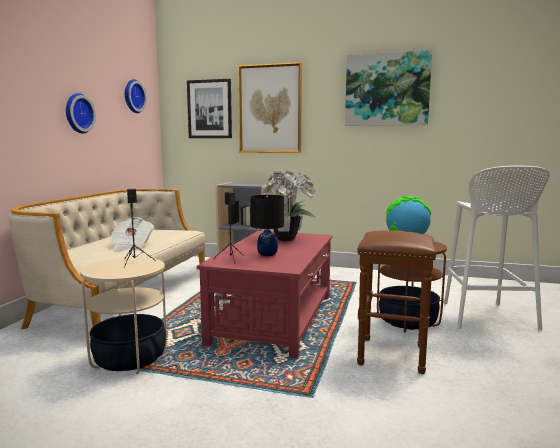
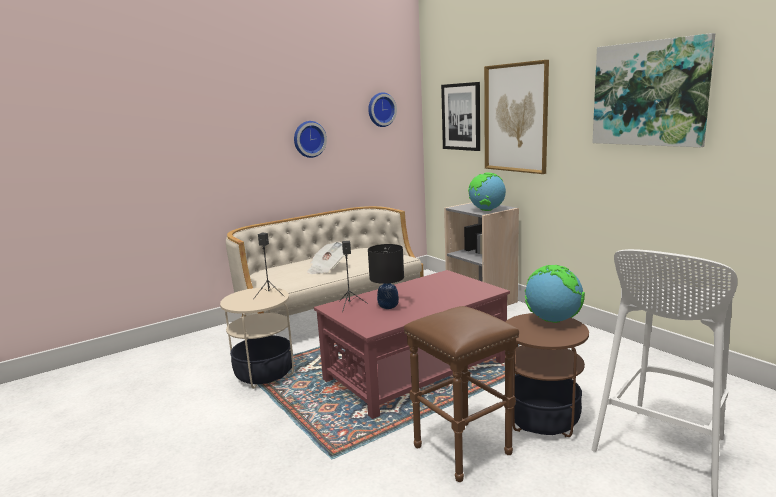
camera: 40 degrees right, 5 degrees up
potted plant [263,170,316,241] -> none
none -> globe [468,172,506,211]

